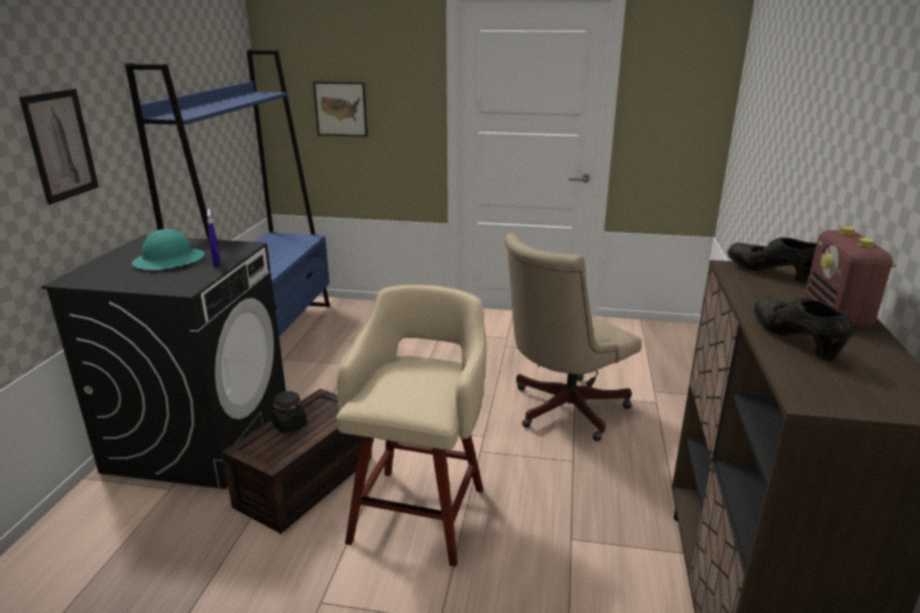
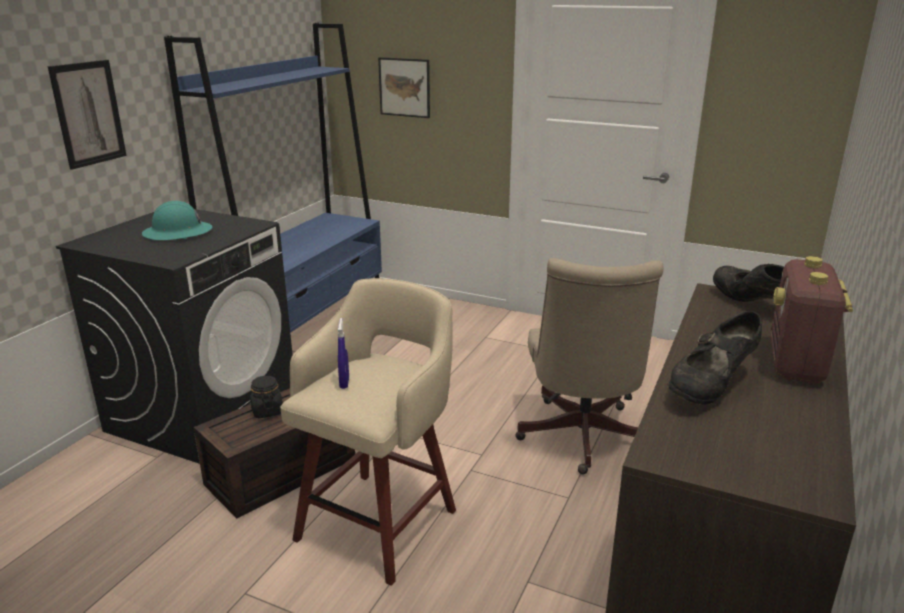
camera: 15 degrees right, 0 degrees up
blue spray bottle [207,209,221,267] -> blue spray bottle moved to [338,318,349,389]
beige office chair [504,234,641,441] -> beige office chair turned 60 degrees counterclockwise [515,258,664,475]
black shoe [754,296,853,362] -> black shoe turned 135 degrees counterclockwise [668,311,762,405]

